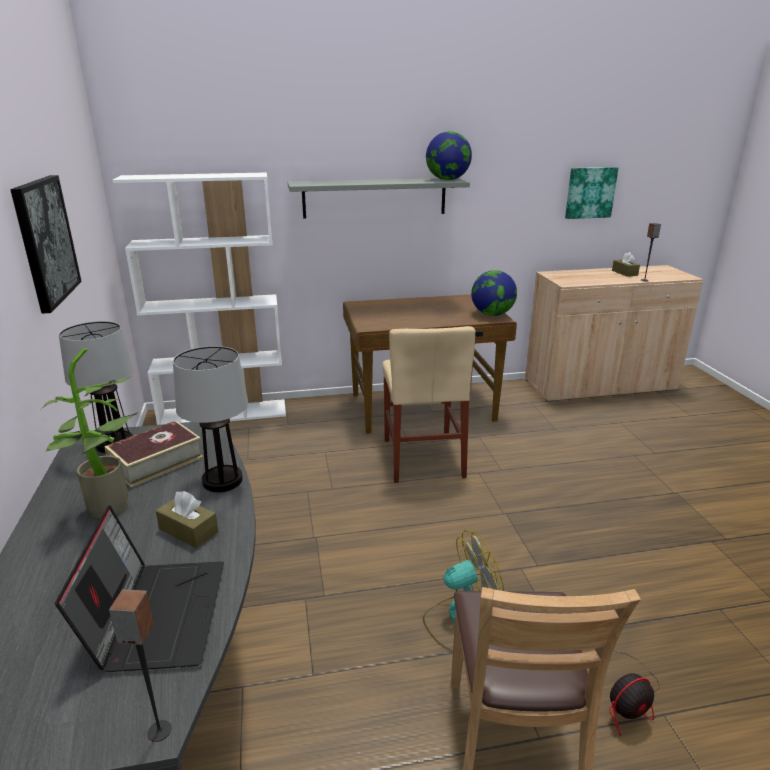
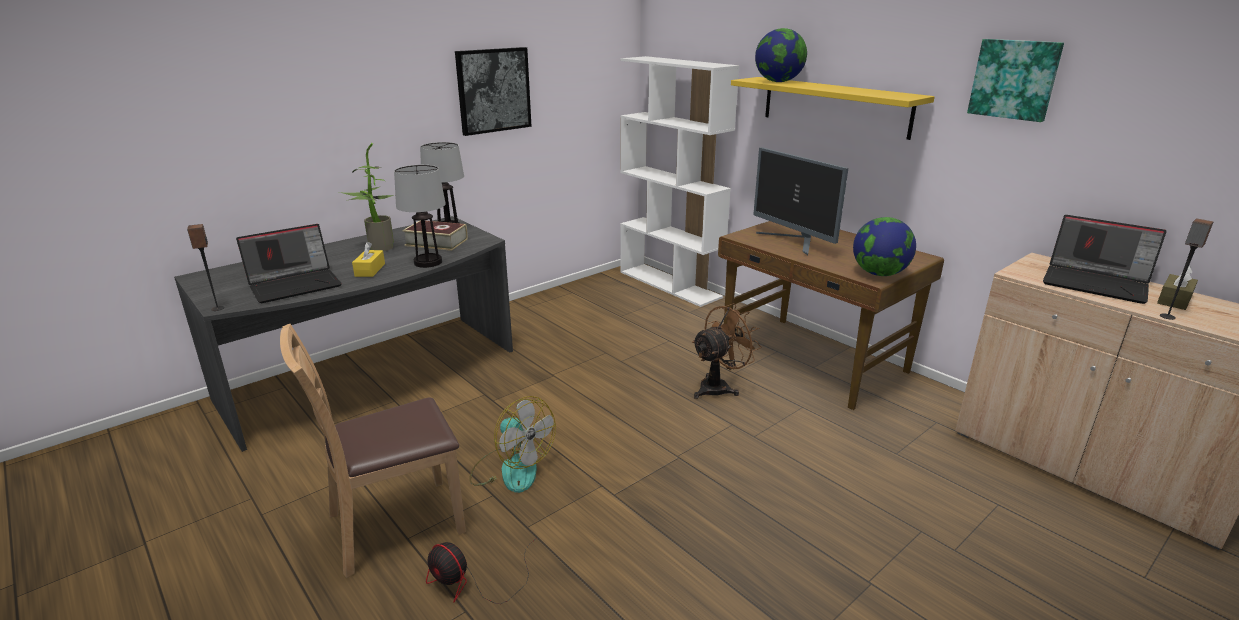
camera: 60 degrees right, 0 degrees up
brown tissue box [156,491,218,548] -> yellow tissue box [352,242,385,277]
grey shelf [288,178,470,218] -> yellow shelf [731,77,935,140]
beige chair [382,326,475,483] -> brown fan [692,303,761,399]
globe [426,131,472,180] -> globe moved to [755,28,807,82]
picture [565,167,618,219] -> picture moved to [967,39,1064,122]
none -> monitor [753,147,848,255]
none -> laptop [1043,215,1167,304]

